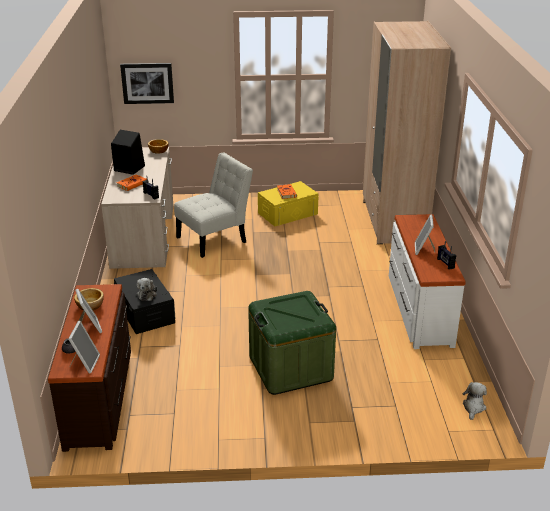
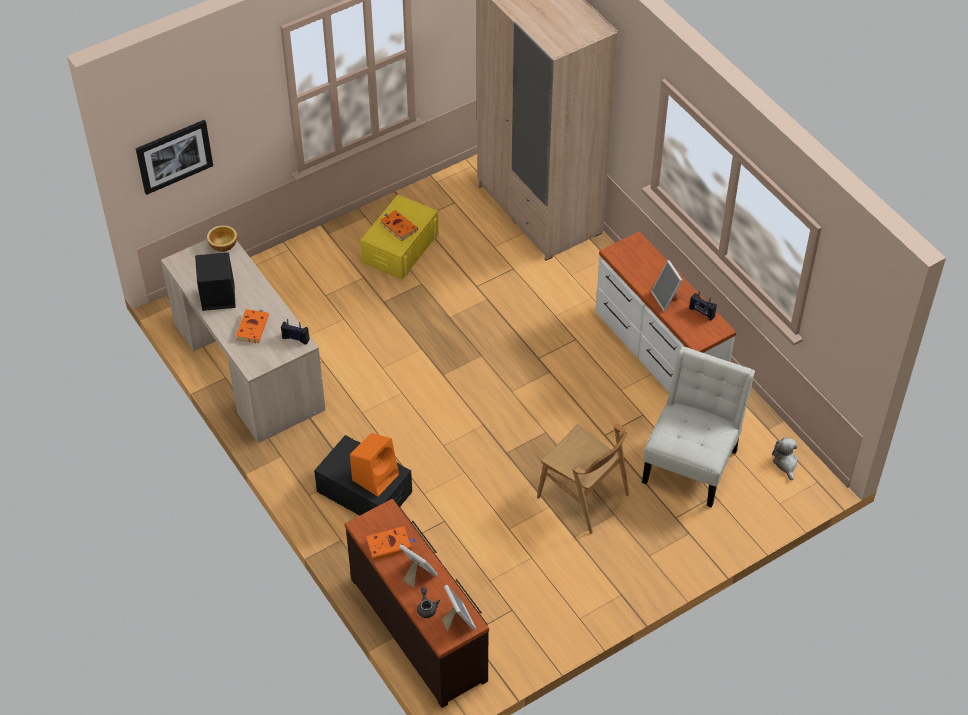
camera: 30 degrees left, 20 degrees up
bowl [74,288,104,310] -> orange book [366,526,416,560]
plush toy [137,278,157,301] -> orange speaker [350,433,399,497]
white chair [174,153,253,258] -> white chair moved to [642,346,755,508]
green storage box [248,291,336,395] -> brown chair [537,423,629,534]

